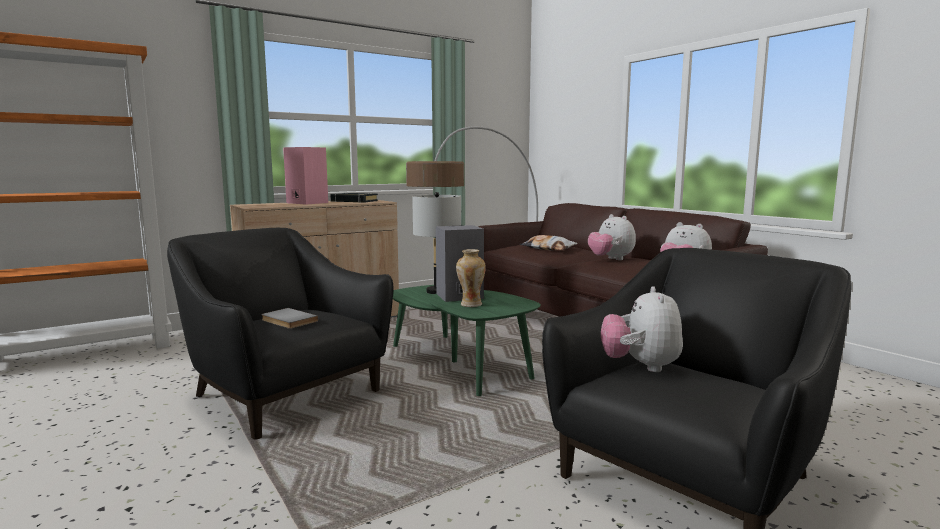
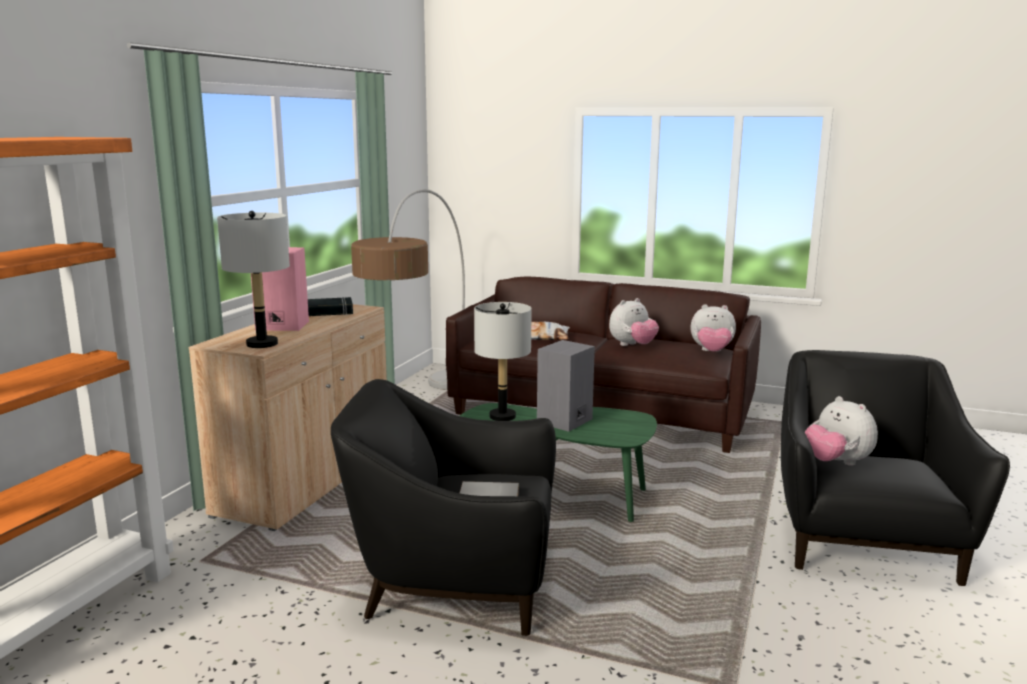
camera: 35 degrees left, 5 degrees up
vase [456,249,486,307] -> none
plush toy [588,214,636,260] -> plush toy turned 60 degrees counterclockwise [609,298,659,346]
none -> grey table lamp [217,211,290,348]

